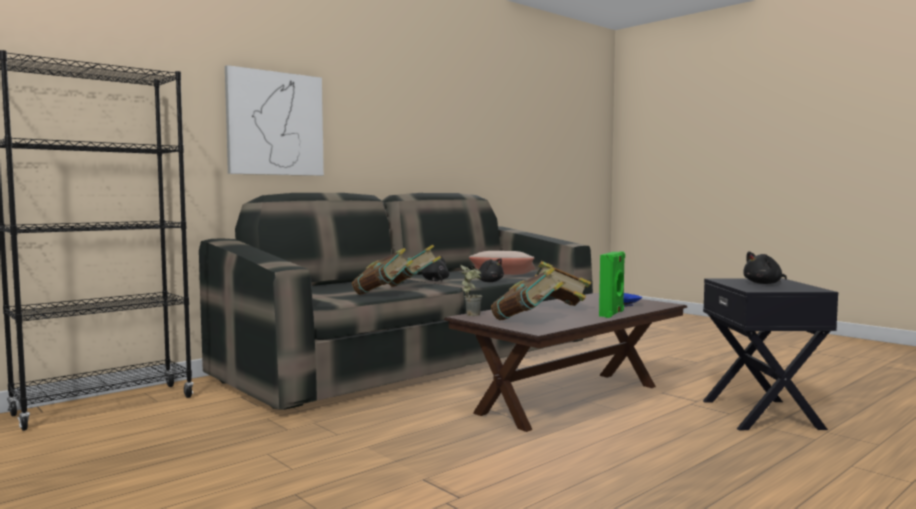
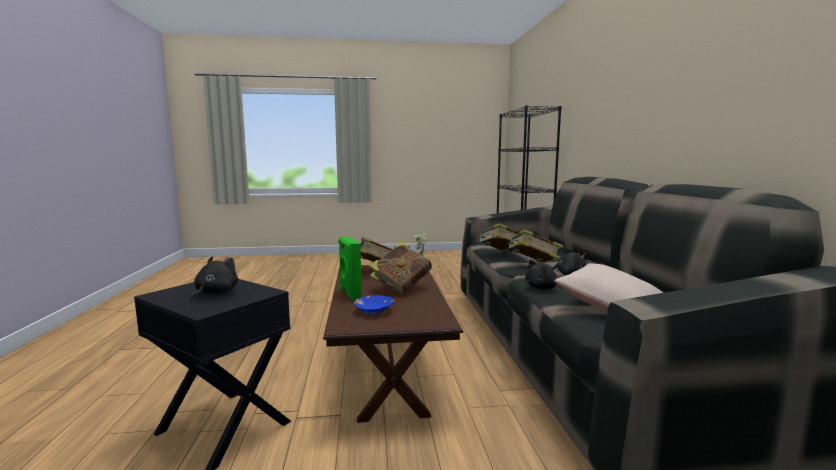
camera: 125 degrees right, 5 degrees up
picture [225,65,324,176] -> none

